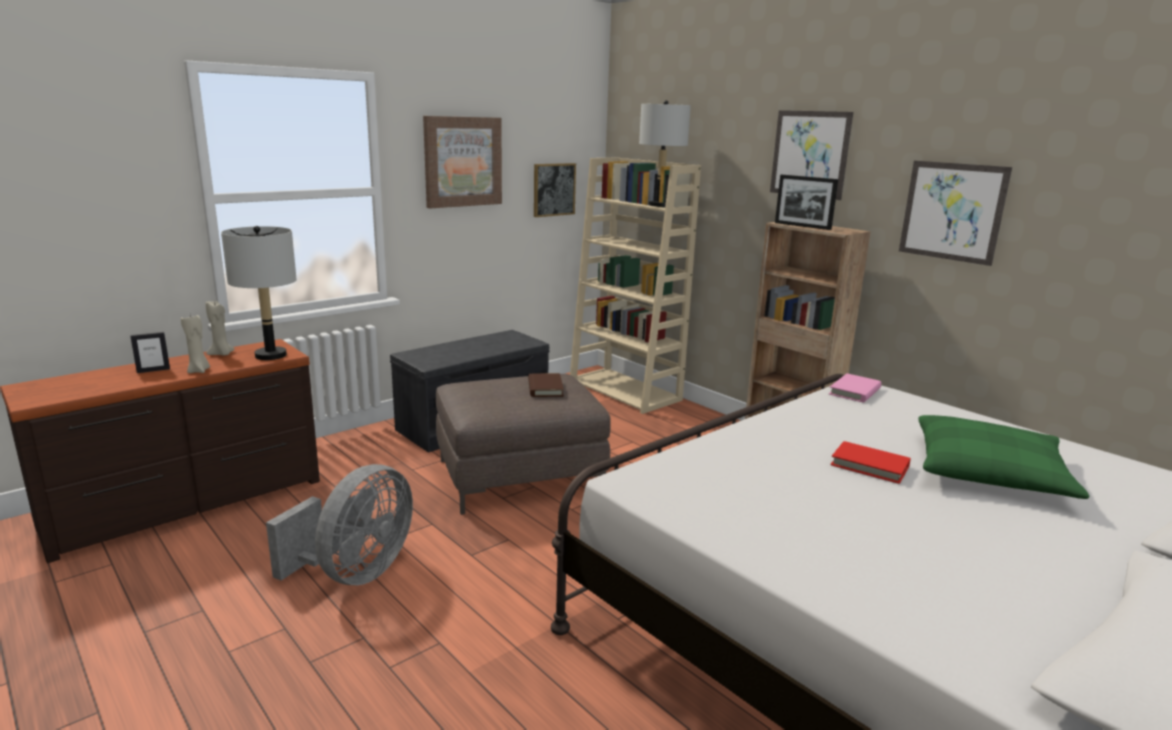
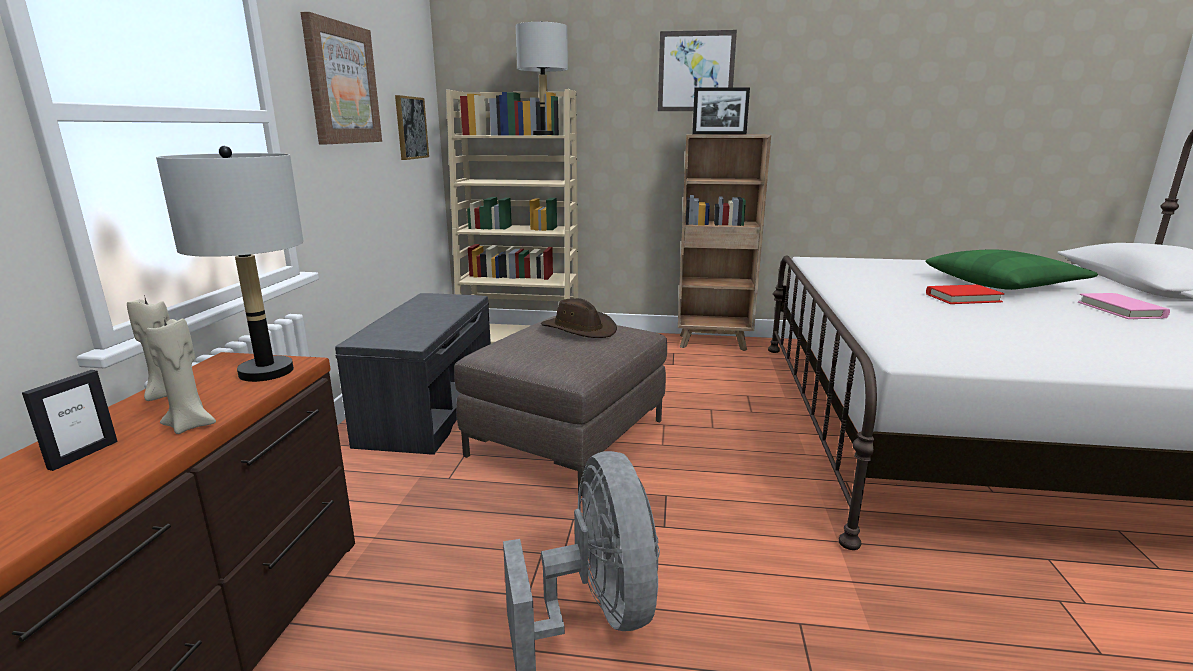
camera: 40 degrees left, 0 degrees up
brown book [528,373,564,397] -> brown hat [541,298,617,338]
pink book [829,373,881,403] -> pink book moved to [1078,293,1170,319]
picture [899,161,1012,266] -> none

